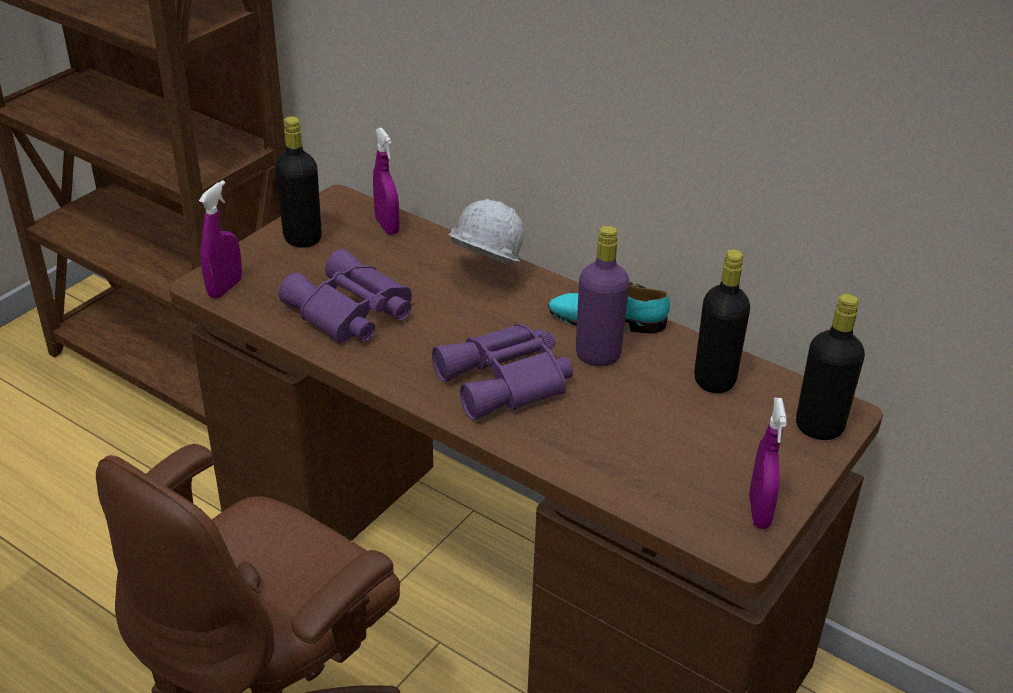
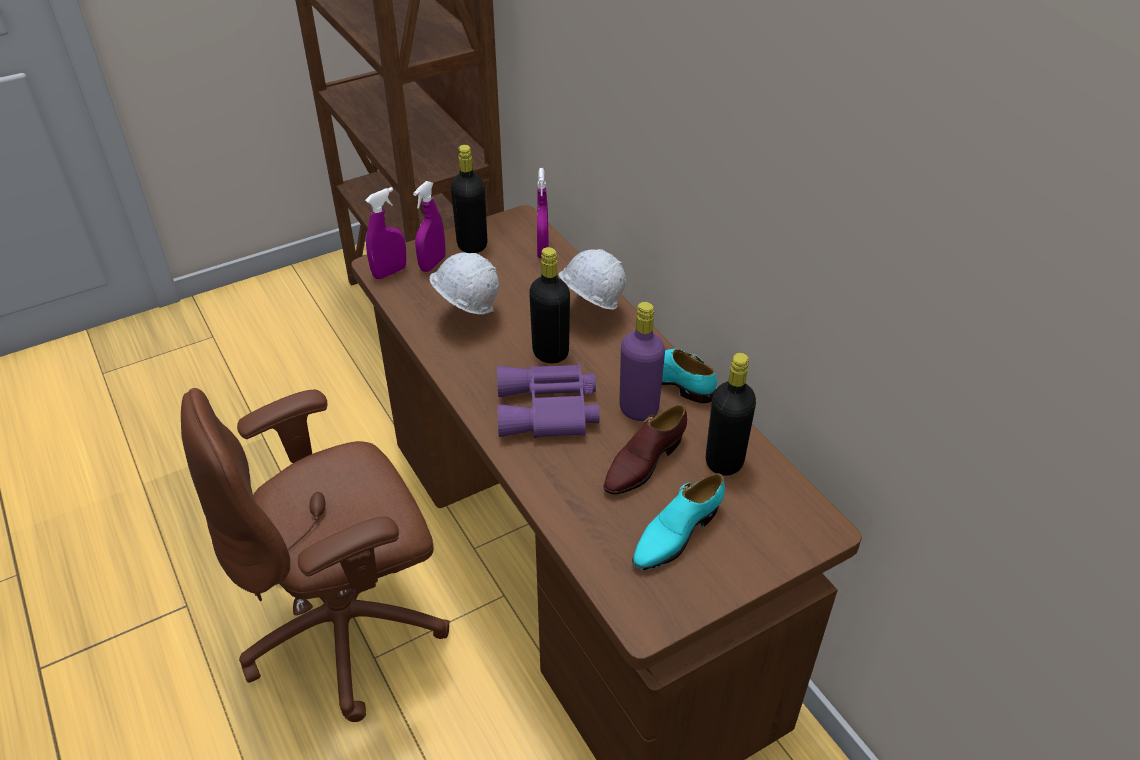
camera: 25 degrees right, 5 degrees up
purple binoculars [279,249,412,343] -> white hard hat [429,253,499,315]
purple spray bottle [749,398,787,529] -> purple spray bottle moved to [413,181,446,272]
black bottle [796,294,865,440] -> black bottle moved to [529,247,570,363]
none -> brown shoe [603,404,687,495]
none -> turquoise shoe [632,473,725,570]

